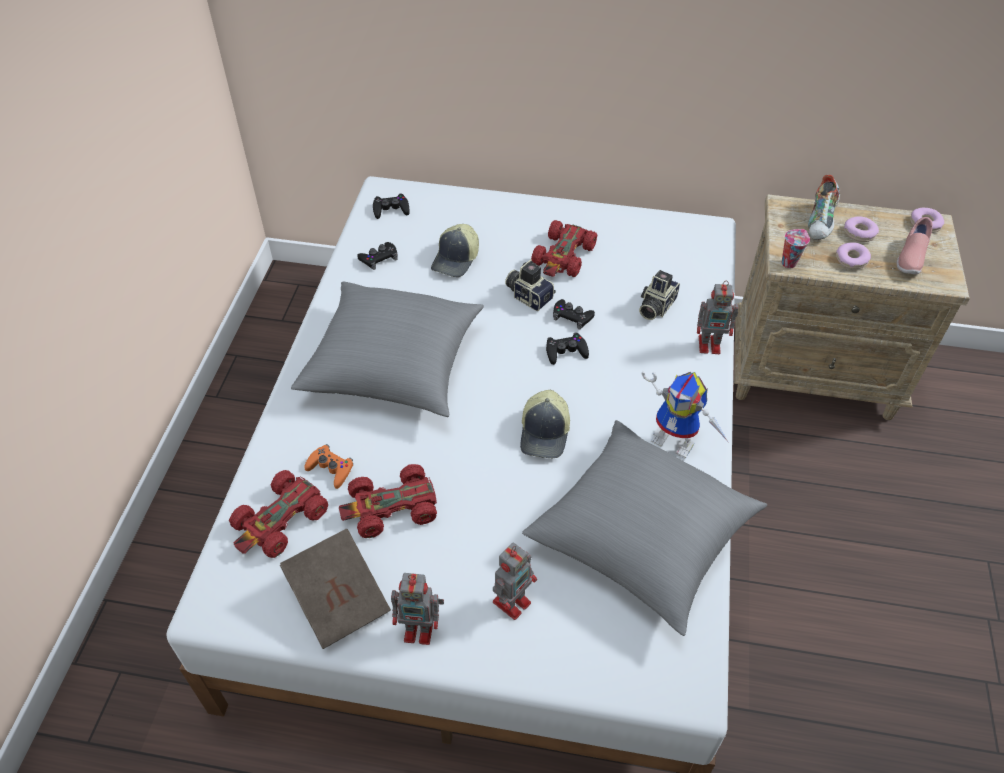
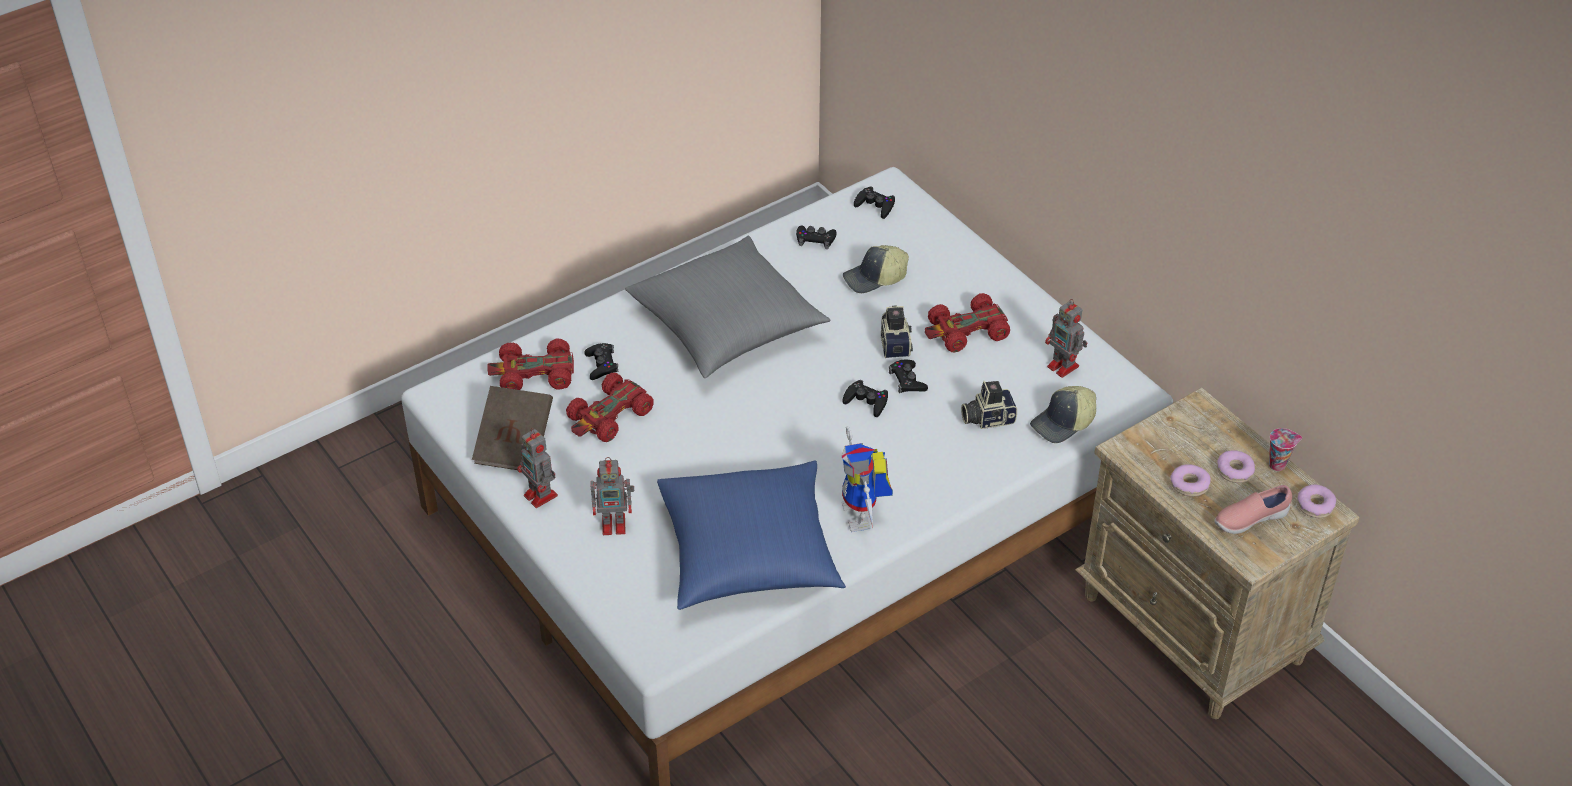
camera: 45 degrees right, 5 degrees down
orange game controller [304,444,353,489] -> black game controller [584,343,618,380]
red toy car [339,464,437,538] -> red toy car turned 75 degrees counterclockwise [566,373,654,442]
cap [520,390,570,458] -> cap moved to [1030,386,1096,443]
grey pillow [522,420,767,636] -> blue pillow [657,460,846,610]
toy robot [697,281,738,354] -> toy robot moved to [1045,299,1087,378]
cup [781,229,810,268] -> cup moved to [1269,428,1302,471]
shoe [808,175,840,240] -> none

